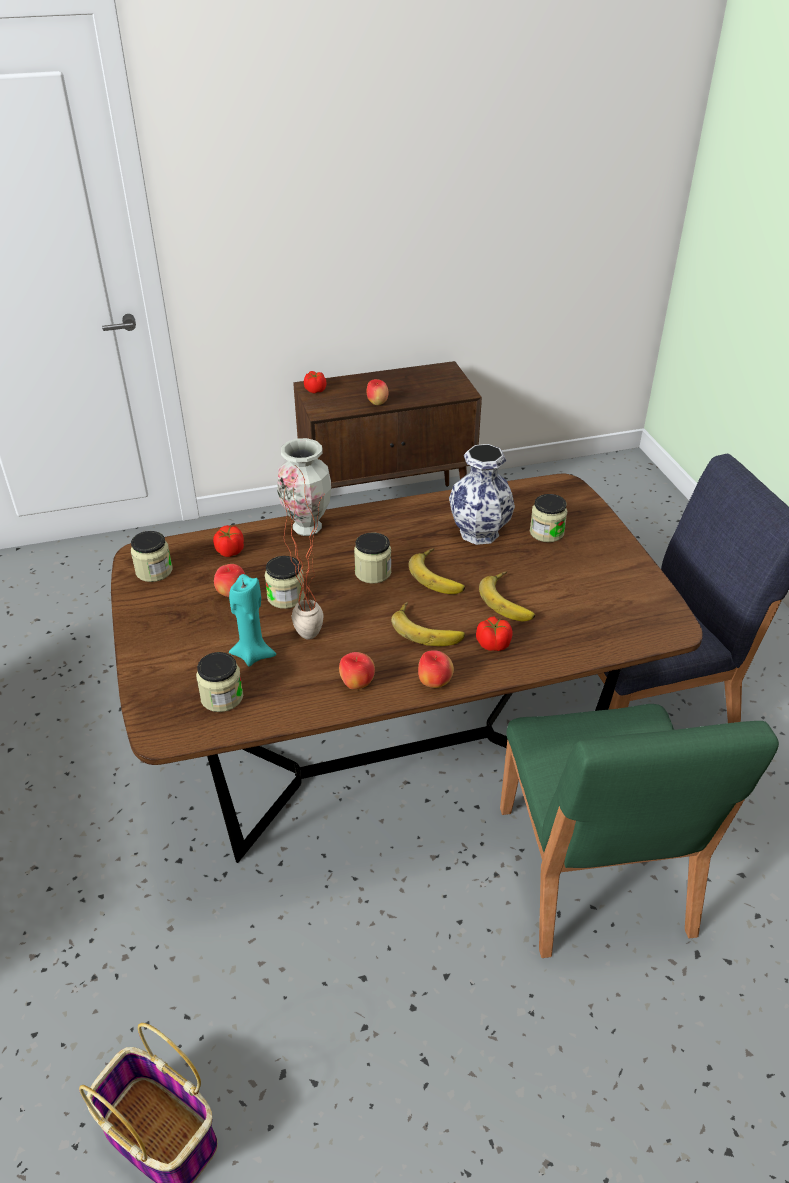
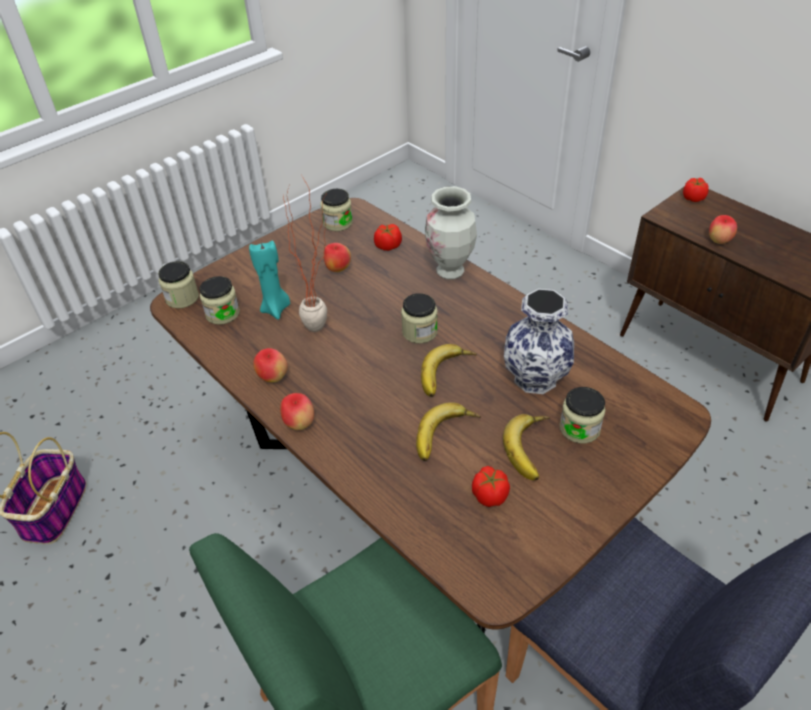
camera: 65 degrees right, 5 degrees up
jar [265,556,305,609] -> jar moved to [158,261,199,309]
banana [391,601,465,646] -> banana moved to [503,414,550,480]
tomato [476,616,513,651] -> tomato moved to [472,466,510,507]

